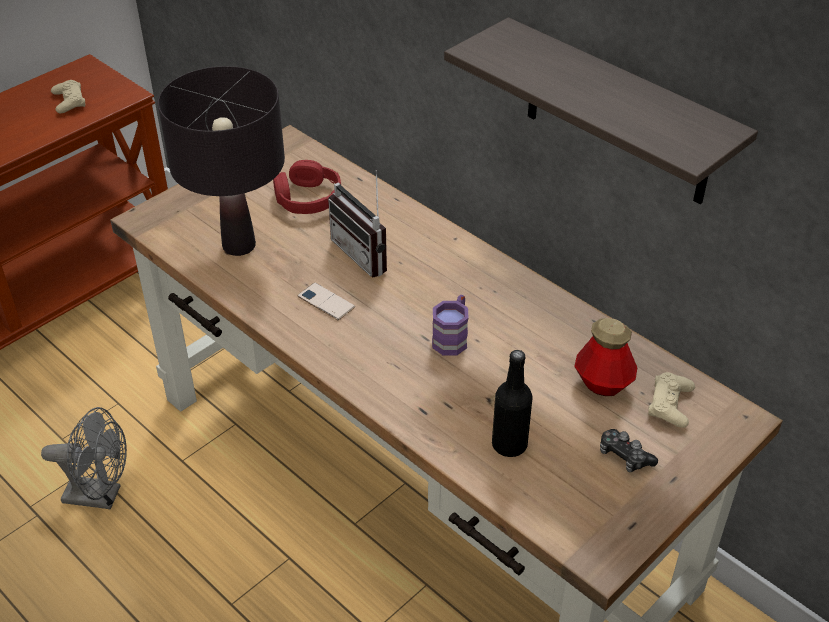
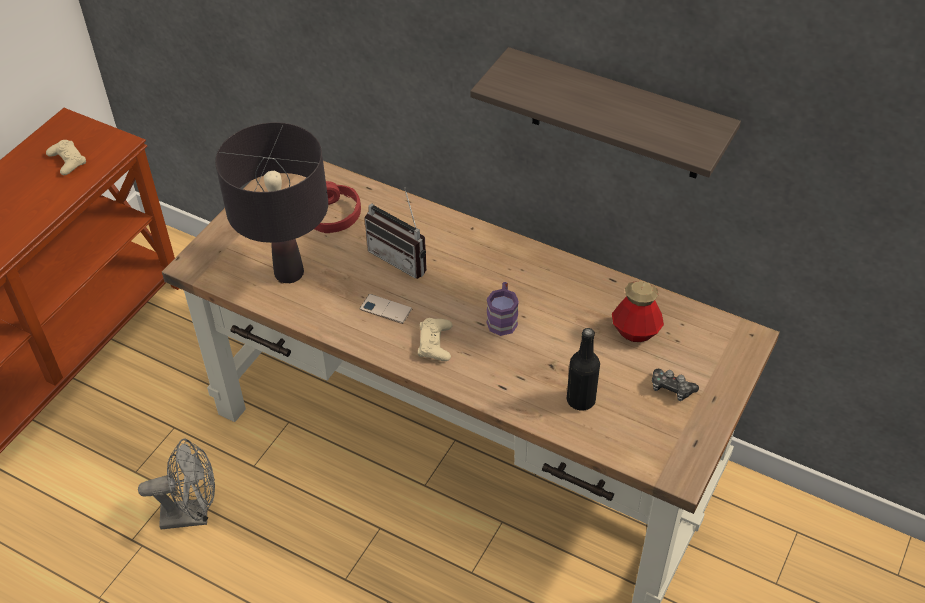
camera: 15 degrees left, 5 degrees up
beige game controller [648,372,695,428] -> beige game controller moved to [418,318,453,361]

